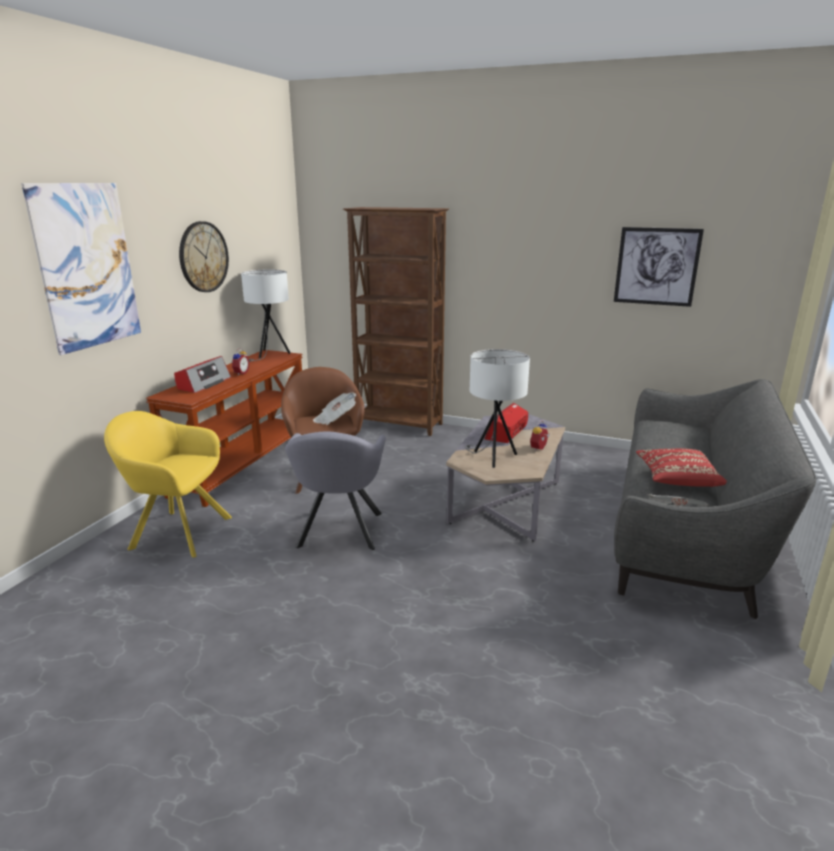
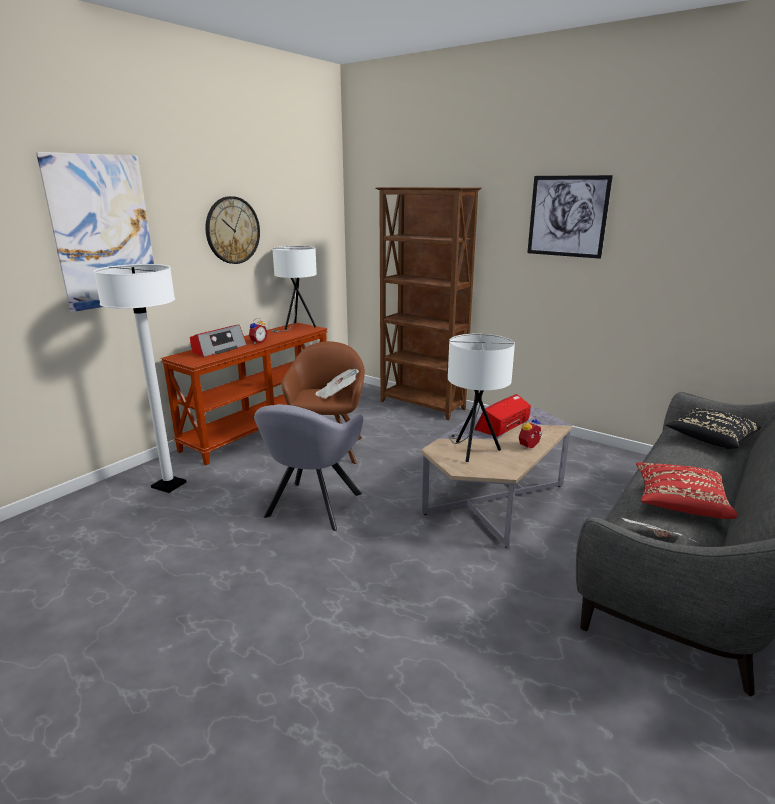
camera: 15 degrees right, 0 degrees up
yellow armchair [104,411,232,558] -> white floor lamp [94,264,186,493]
picture [614,227,704,307] -> picture moved to [527,175,613,259]
none -> black pillow [666,408,761,449]

